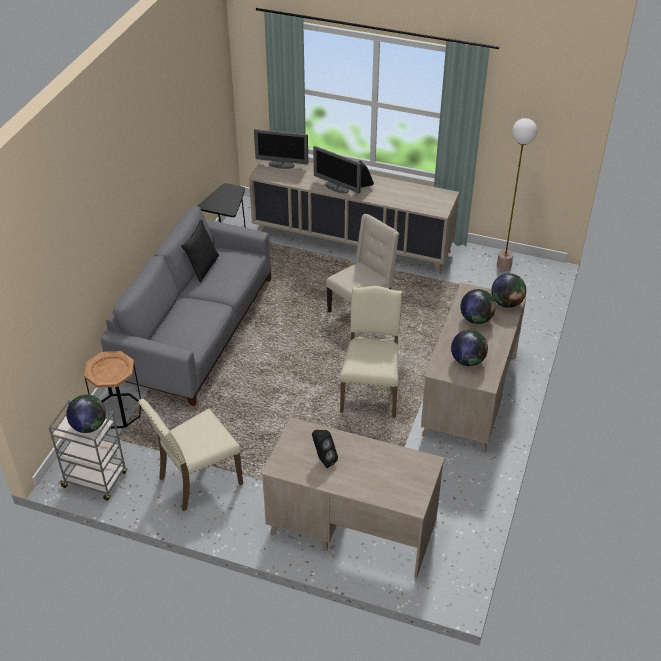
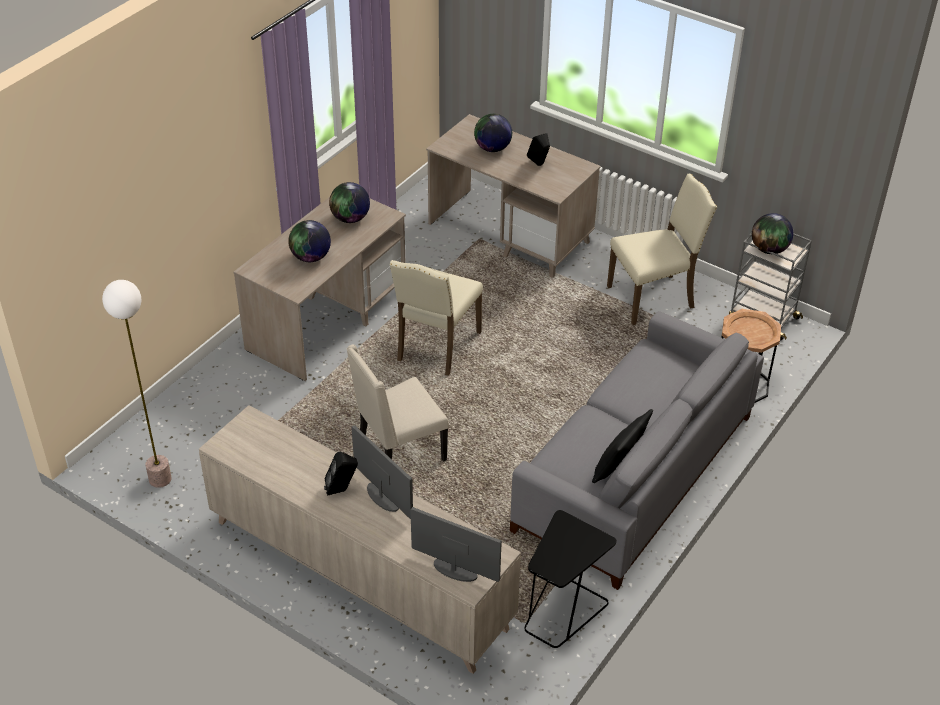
camera: 165 degrees left, 0 degrees up
globe [491,273,526,308] -> globe moved to [474,114,512,152]

